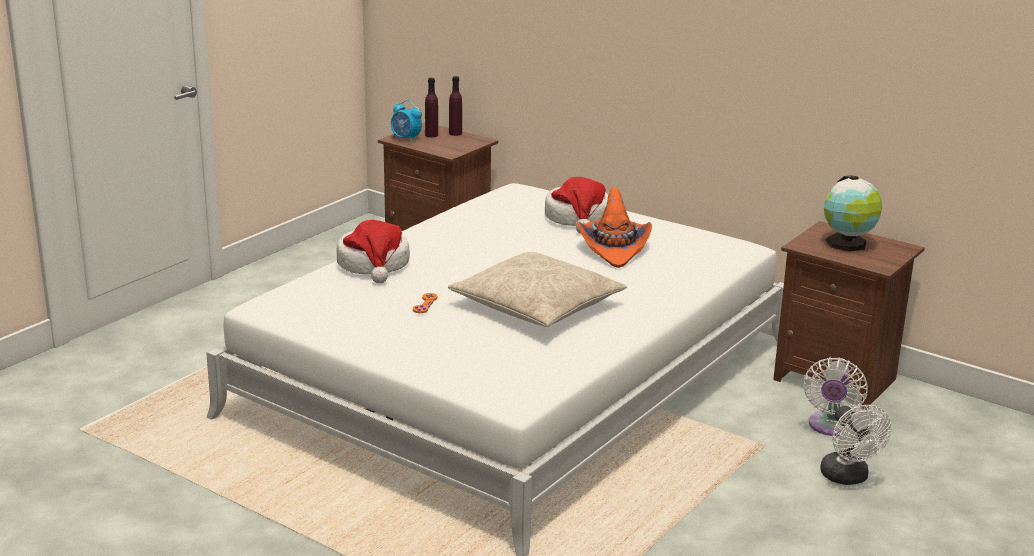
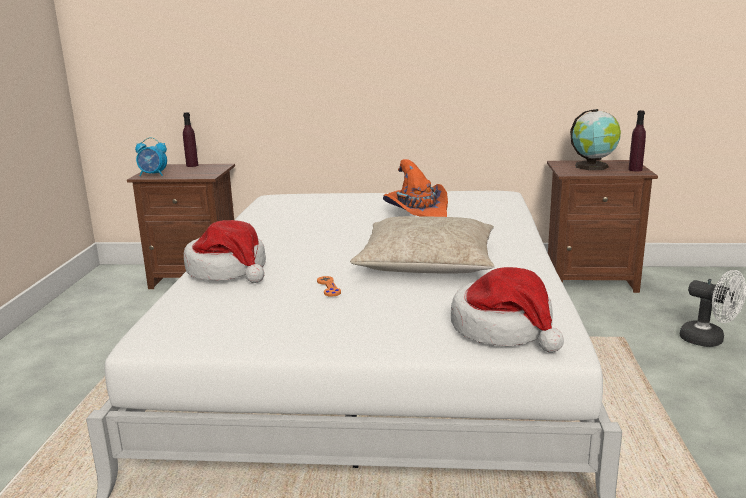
camera: 30 degrees left, 5 degrees down
purple bottle [425,78,438,137] -> purple bottle moved to [628,110,646,171]
hat [545,177,608,234] -> hat moved to [451,267,564,353]
white fan [803,358,868,436] -> none

